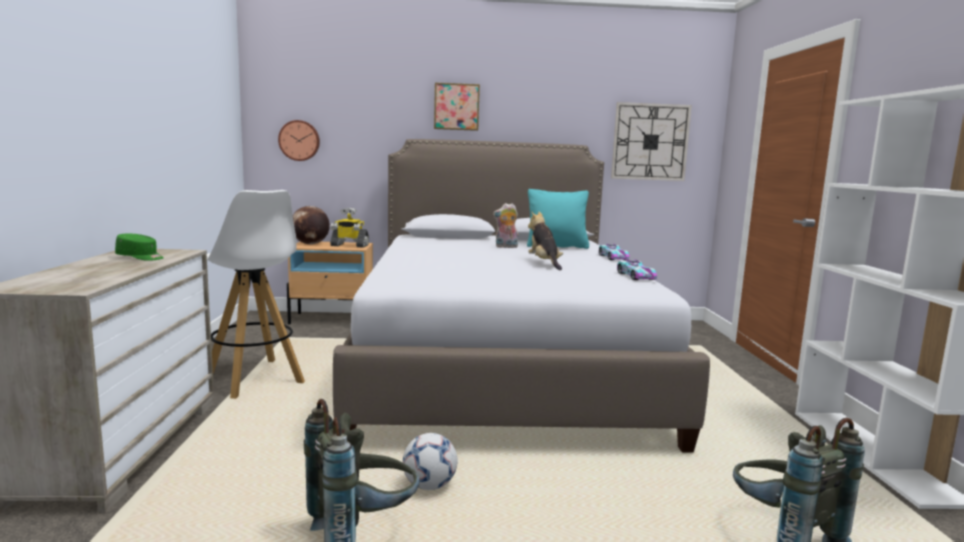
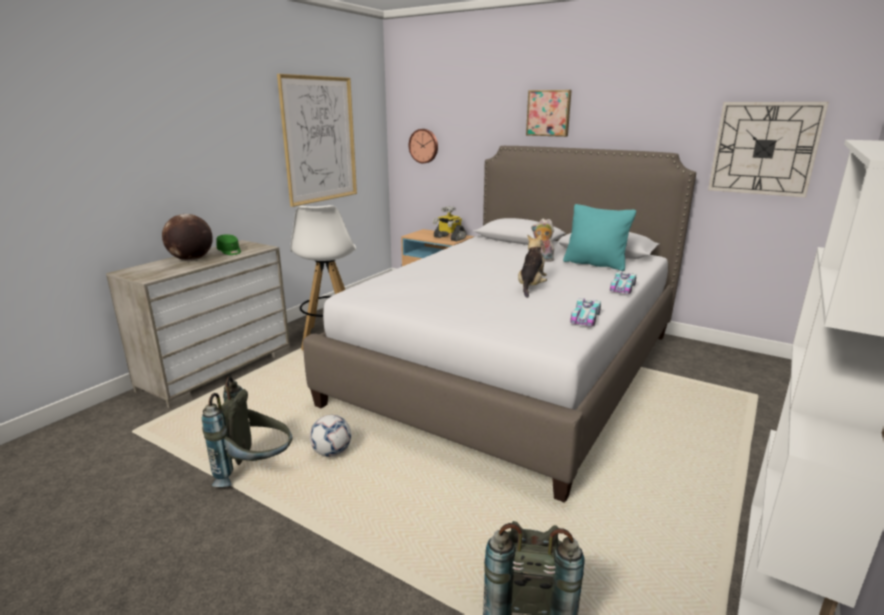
camera: 35 degrees right, 10 degrees up
globe [293,206,330,244] -> globe moved to [162,214,213,261]
none -> picture [277,74,357,207]

